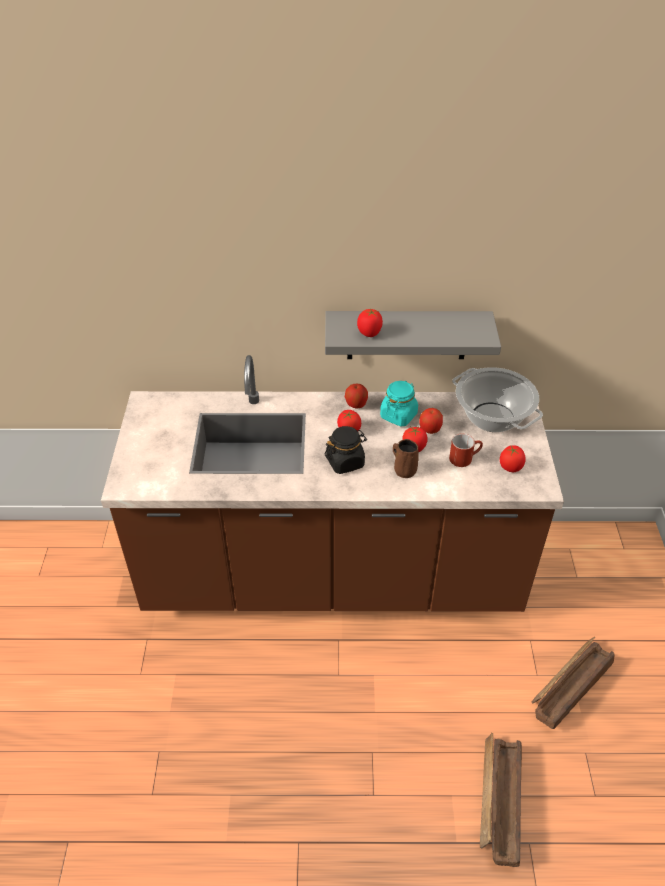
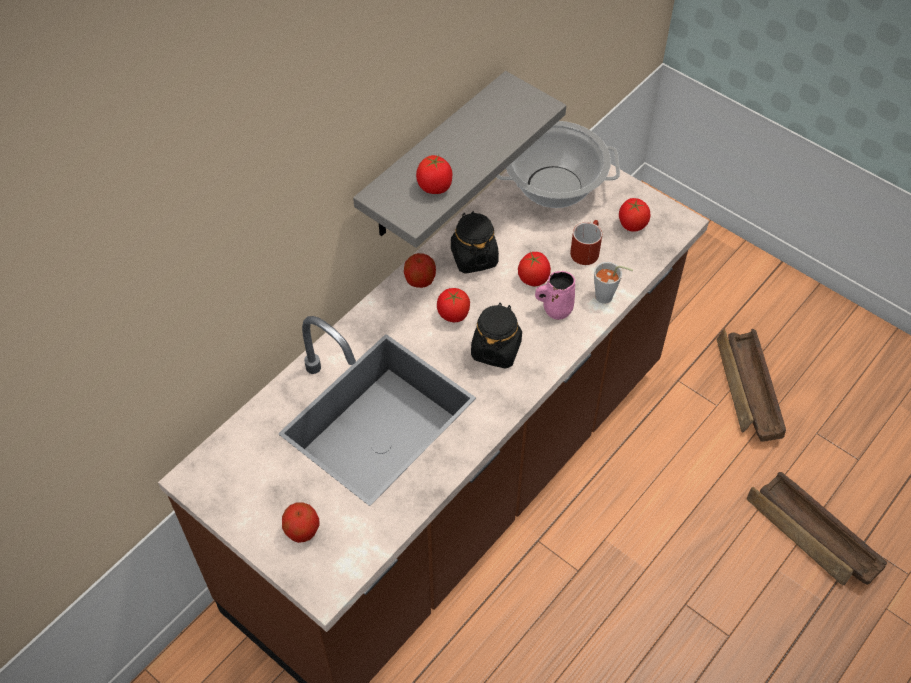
camera: 50 degrees left, 10 degrees up
turquoise jar [380,381,418,427] -> black jar [451,211,499,274]
brown mug [393,439,419,478] -> pink mug [535,271,575,320]
apple [419,408,443,434] -> apple moved to [282,502,319,543]
none -> grey cup [594,262,633,304]

